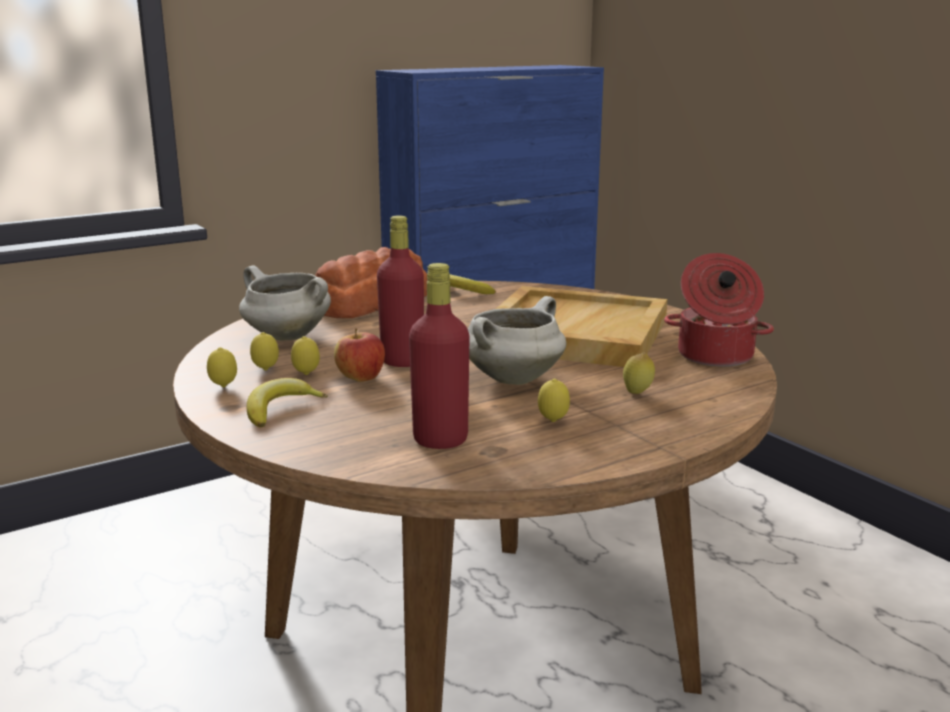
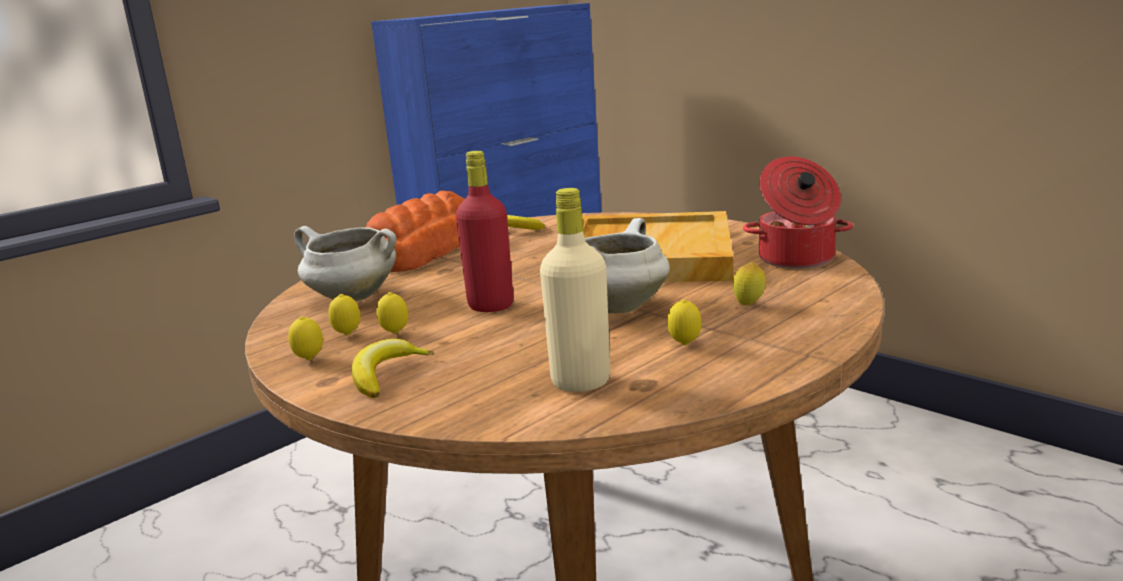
camera: 10 degrees left, 0 degrees up
apple [334,328,385,382] -> none
red bottle [409,263,469,449] -> beige bottle [540,188,610,392]

